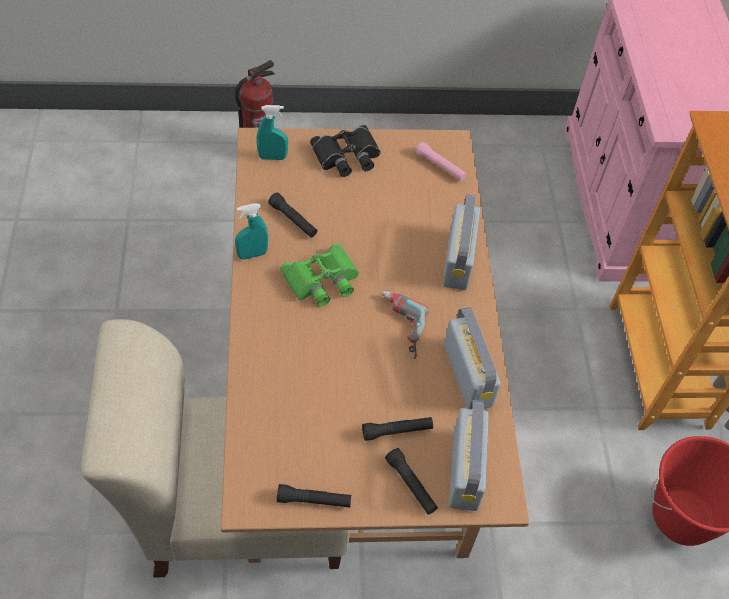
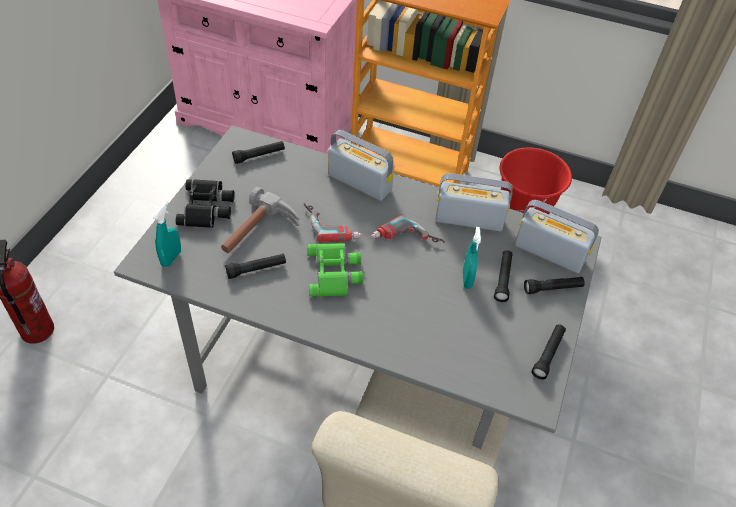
camera: 65 degrees left, 5 degrees down
brown dining table [221,128,529,563] -> grey dining table [114,125,602,449]
turquoise spray bottle [235,203,268,260] -> turquoise spray bottle moved to [463,227,481,289]
pink flashlight [415,142,467,181] -> black flashlight [232,141,285,164]
none -> hammer [221,187,299,253]
none -> power drill [304,202,362,242]

